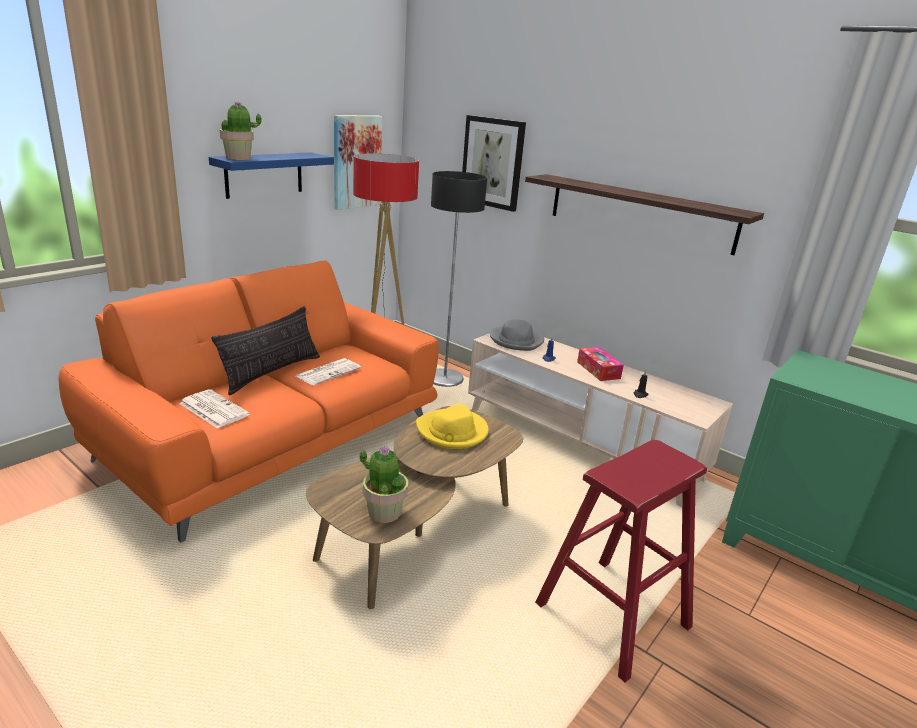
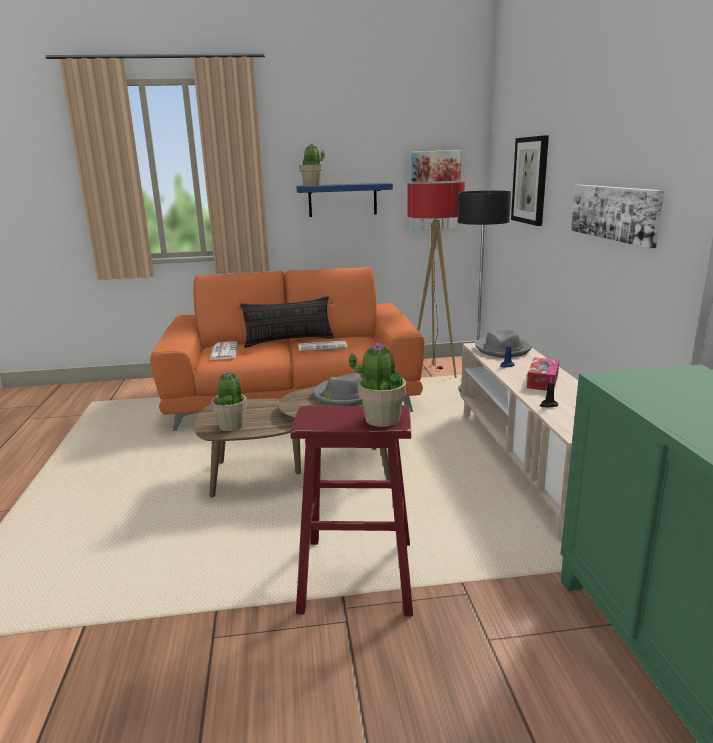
camera: 45 degrees right, 5 degrees down
yellow hat [416,404,489,449] -> grey hat [313,373,362,406]
shelf [525,174,764,255] -> picture [571,185,664,248]
none -> potted plant [349,342,407,427]

